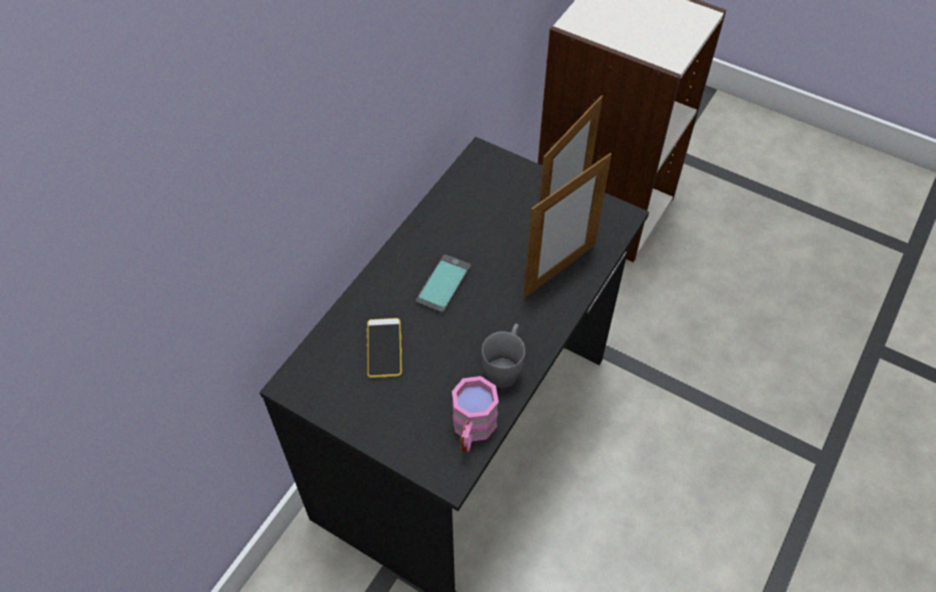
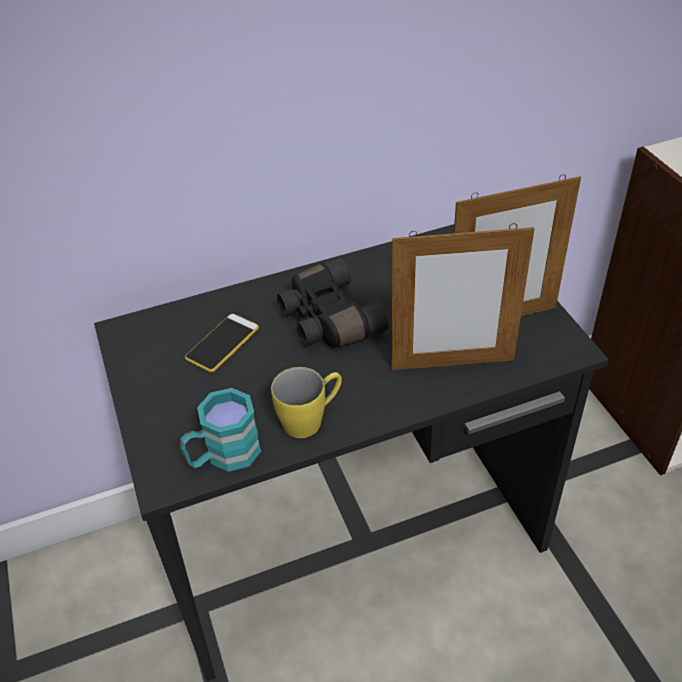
camera: 40 degrees right, 10 degrees down
phone [416,255,471,314] -> black binoculars [277,257,389,347]
pink mug [452,376,499,452] -> turquoise mug [179,388,261,472]
grey mug [481,323,525,388] -> yellow mug [271,367,342,438]

